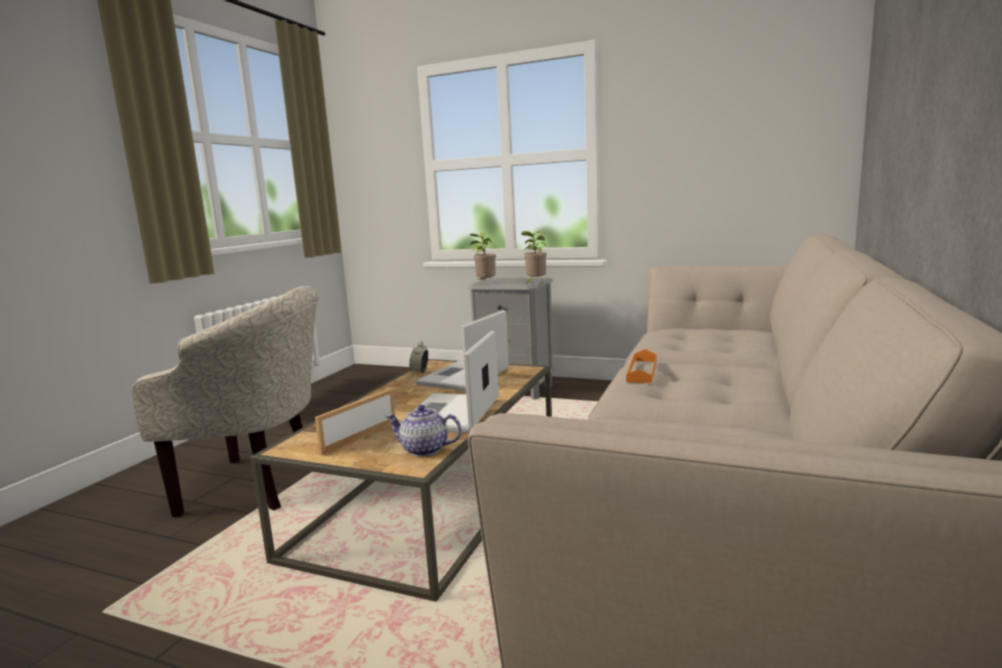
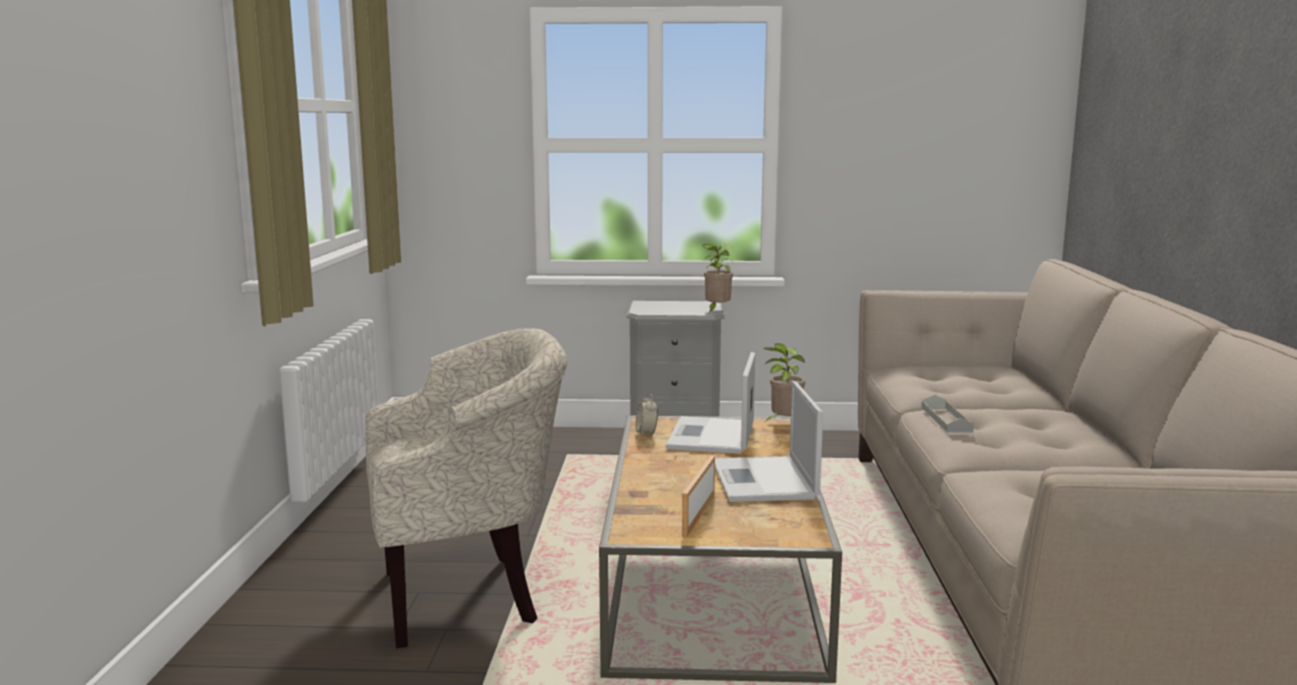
camera: 20 degrees left, 0 degrees up
teapot [385,405,462,457] -> none
potted plant [470,232,496,283] -> potted plant moved to [763,343,805,421]
orange tray [626,349,657,383] -> grey tray [922,395,974,433]

